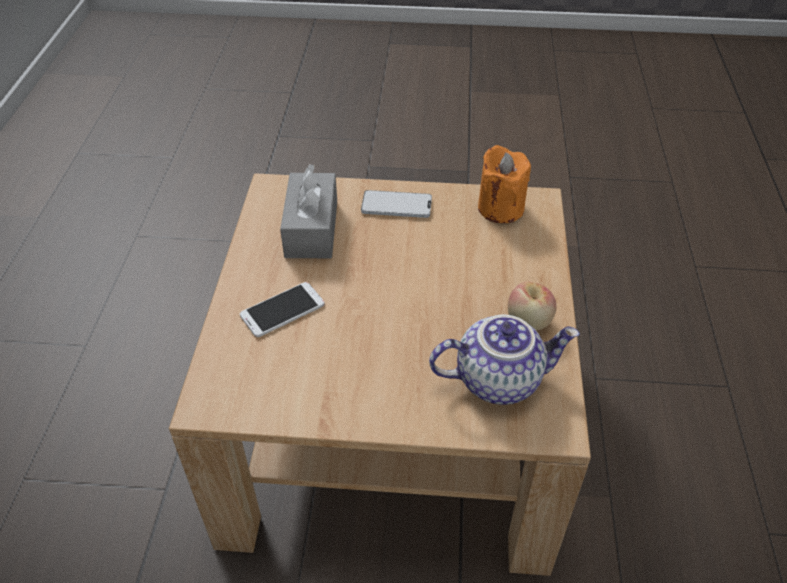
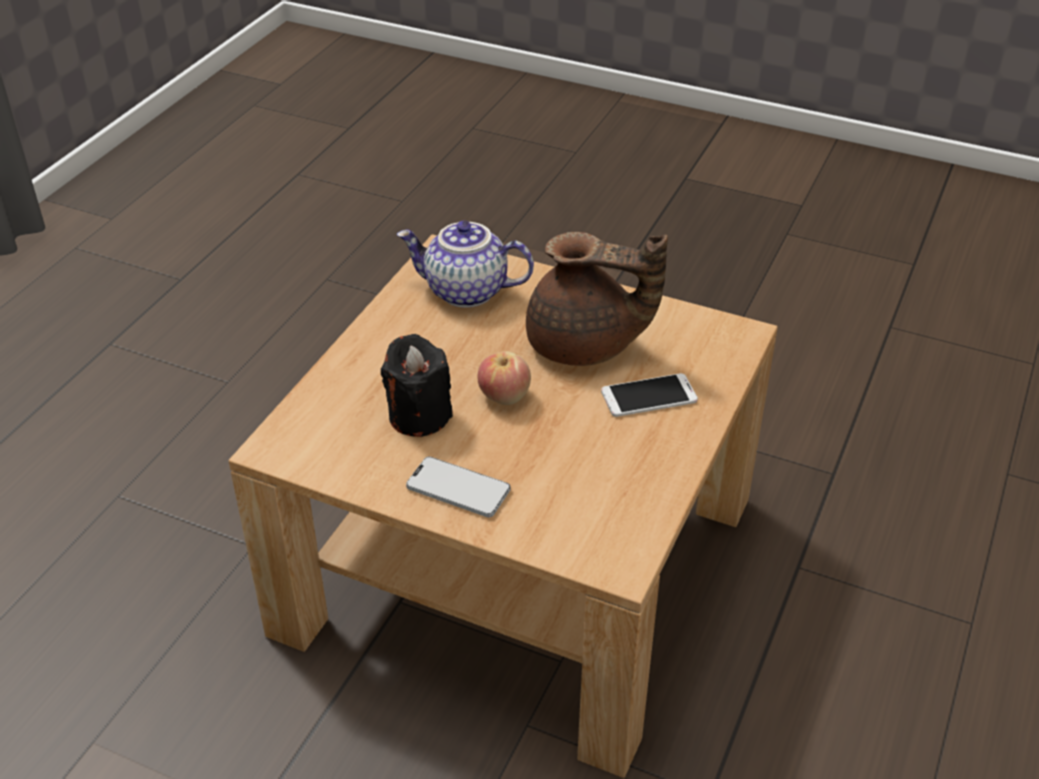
camera: 160 degrees left, 5 degrees down
grey tissue box [280,164,337,258] -> none
orange candle [478,145,531,223] -> none
apple [508,282,557,331] -> apple moved to [477,351,531,405]
none -> black candle [381,334,453,437]
none -> brown teapot [526,232,668,366]

